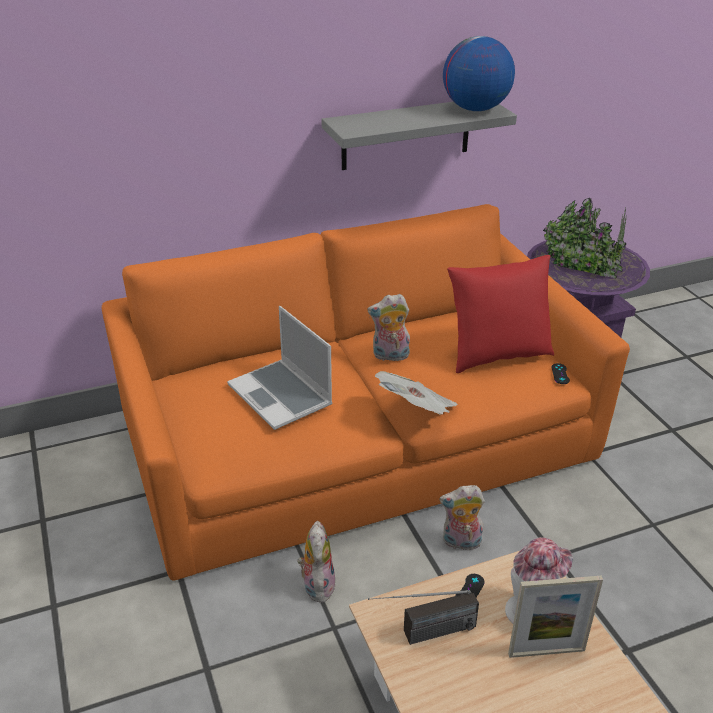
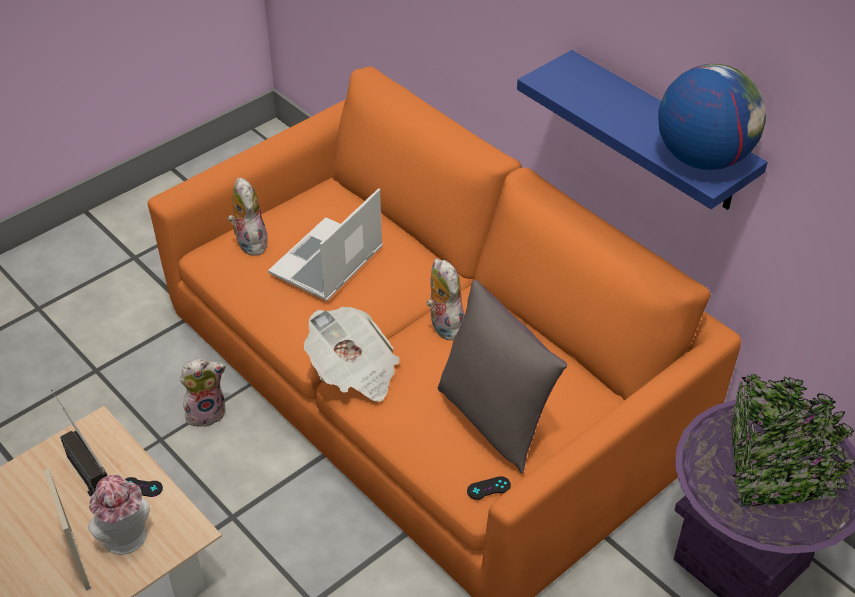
camera: 70 degrees right, 10 degrees up
grey shelf [322,102,517,170] -> blue shelf [517,50,768,210]
plush toy [439,485,485,550] -> plush toy moved to [228,177,268,256]
red pillow [447,255,554,373] -> grey pillow [438,280,567,473]

